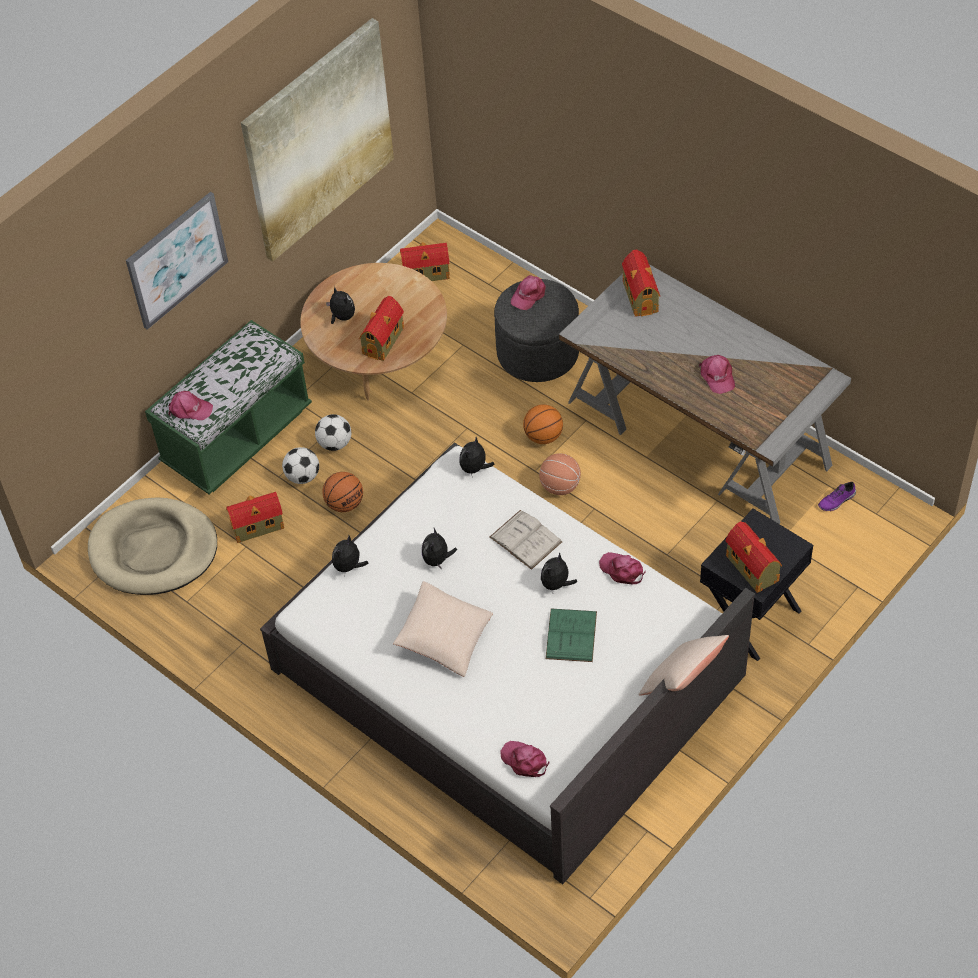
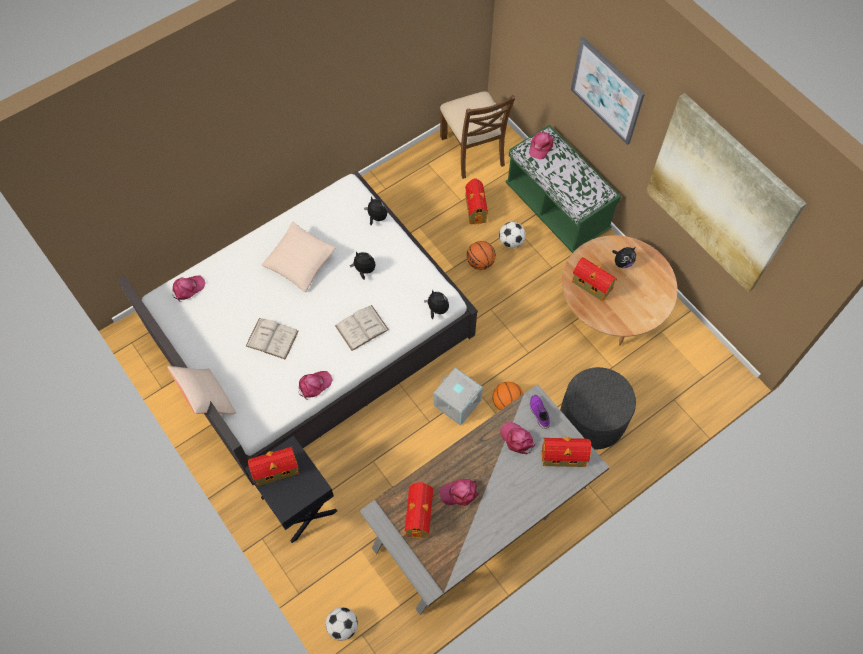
camera: 100 degrees right, 10 degrees up
beige dog bed [88,497,217,595] -> brown chair [440,91,515,179]
football [315,414,351,451] -> football moved to [326,607,358,641]
toy house [400,242,450,281] -> toy house moved to [405,482,433,538]
pink cap [511,275,546,310] -> pink cap moved to [500,422,535,454]
basketball [539,453,581,495] -> grey storage box [434,367,483,426]
plush toy [541,552,577,593] -> none
green book [545,608,597,662] -> white book [246,318,299,360]
purple shoe [818,482,856,511] -> purple shoe moved to [530,395,550,429]

